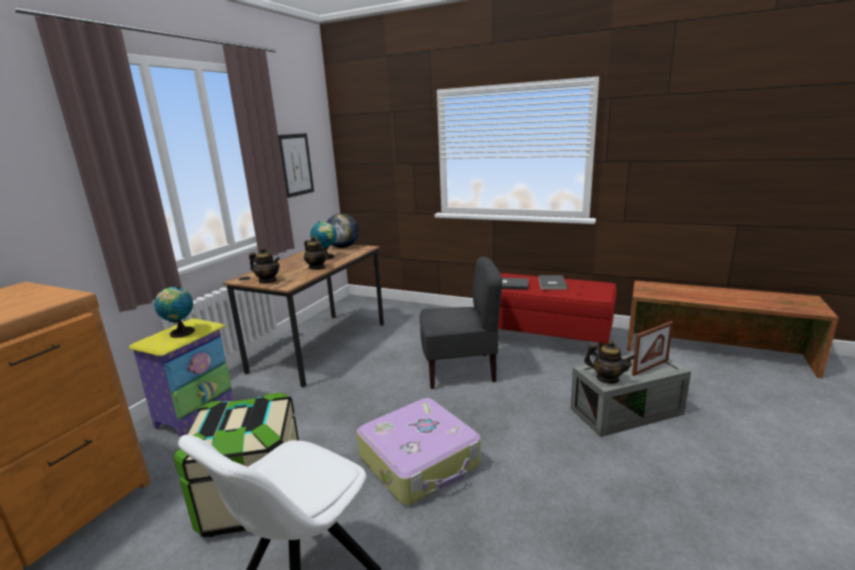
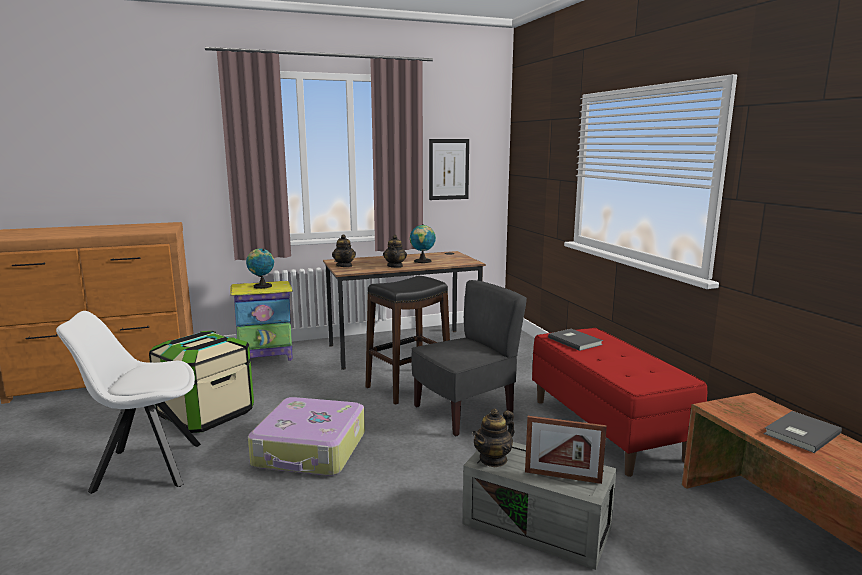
camera: 45 degrees right, 5 degrees down
globe [327,213,359,248] -> none
grey chair [420,257,502,389] -> grey chair turned 75 degrees counterclockwise [411,280,527,436]
grey book [538,275,568,290] -> grey book moved to [764,411,842,453]
teapot [584,340,636,384] -> teapot turned 60 degrees clockwise [472,408,514,467]
none -> black stool [366,276,450,405]

